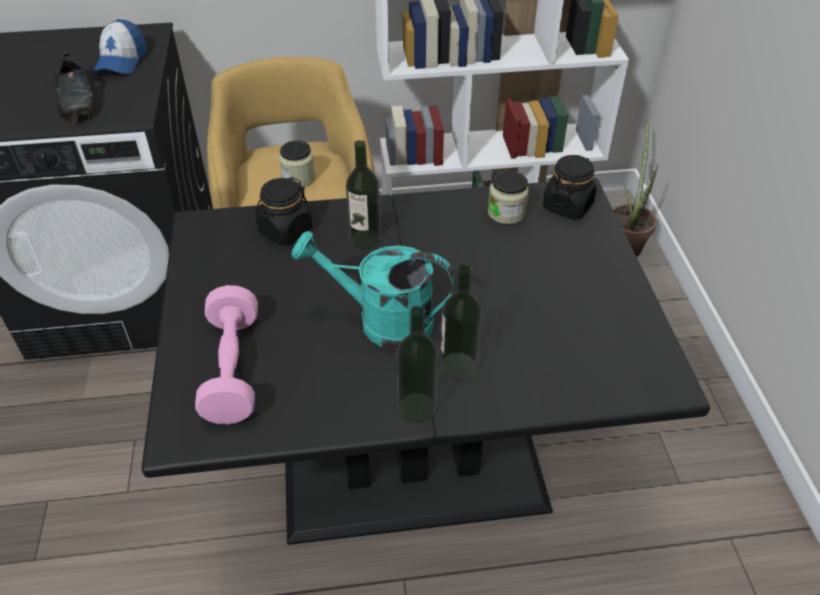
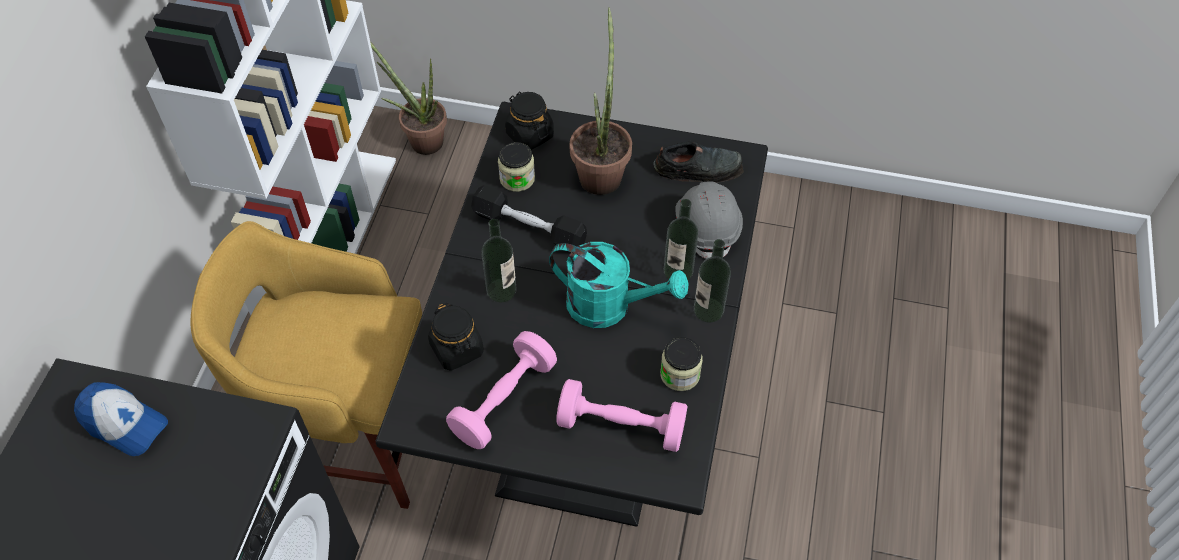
camera: 70 degrees left, 10 degrees up
black shoe [54,53,96,126] -> black shoe moved to [653,141,744,183]
jar [279,141,315,187] -> jar moved to [660,337,703,391]
turquoise watering can [292,231,455,350] -> turquoise watering can turned 105 degrees counterclockwise [549,242,688,328]
none -> pink dumbbell [446,331,557,449]
none -> black dumbbell [471,185,587,247]
none -> potted plant [570,7,632,195]
none -> grey hard hat [675,181,743,259]

